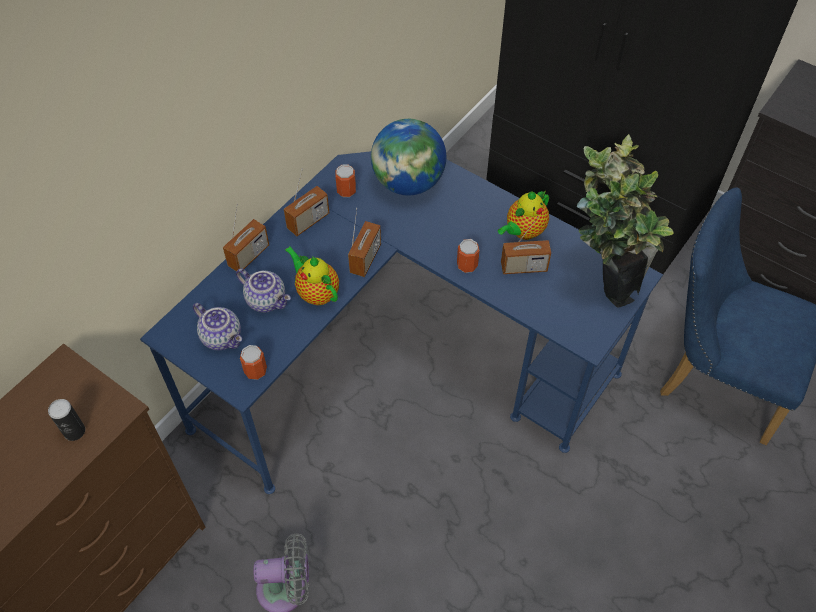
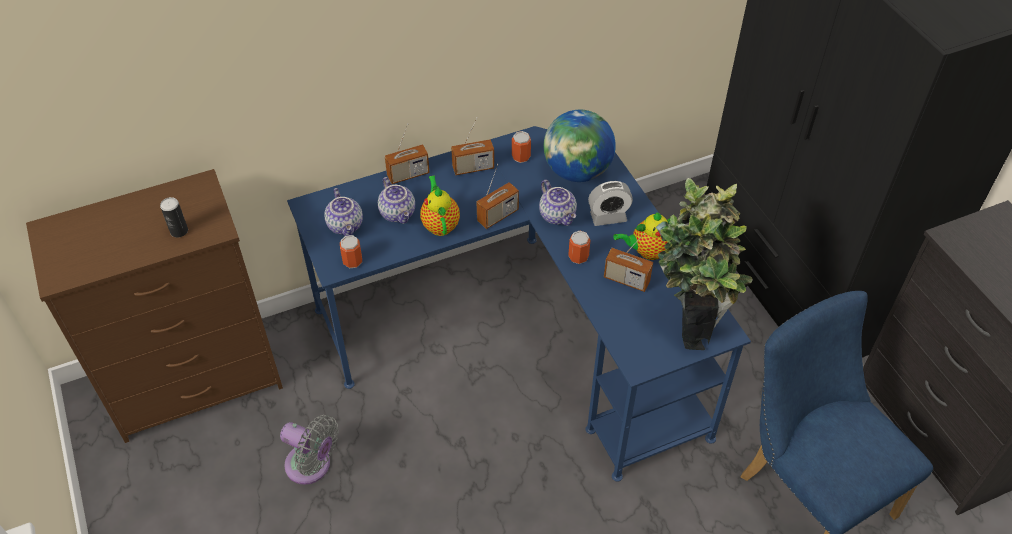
camera: 30 degrees right, 5 degrees down
none -> teapot [539,180,577,226]
none -> alarm clock [588,181,633,226]

